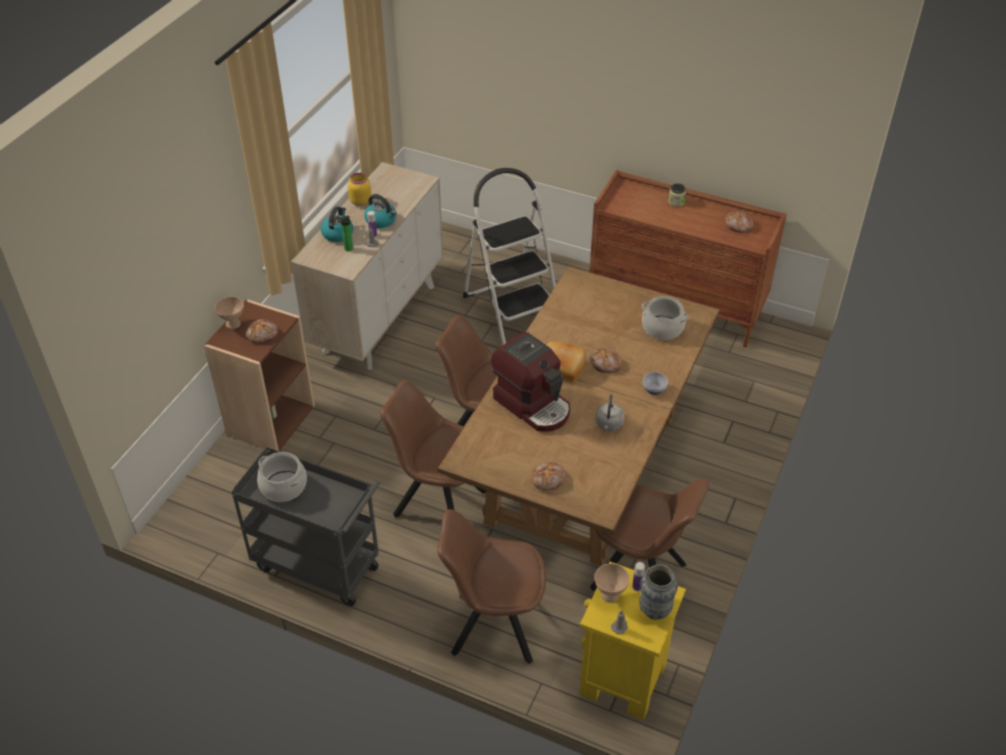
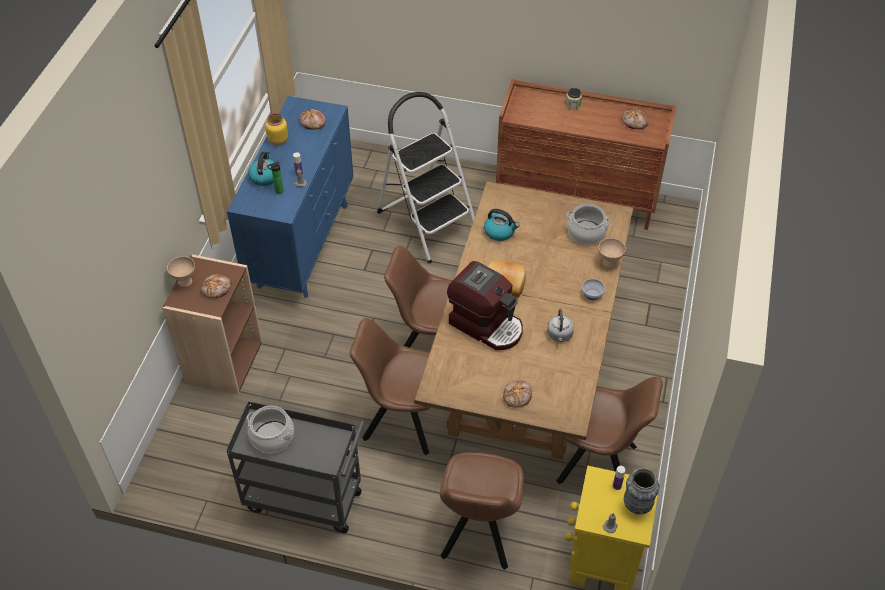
camera: 10 degrees left, 5 degrees up
white dresser [291,162,443,370] -> blue dresser [227,96,354,298]
kettle [364,194,397,228] -> kettle moved to [484,209,520,241]
brown chair [437,509,546,664] -> brown chair turned 75 degrees counterclockwise [440,452,524,570]
bread [590,348,622,373] -> bread moved to [300,109,326,130]
beige bowl [594,563,630,603] -> beige bowl moved to [598,238,626,269]

